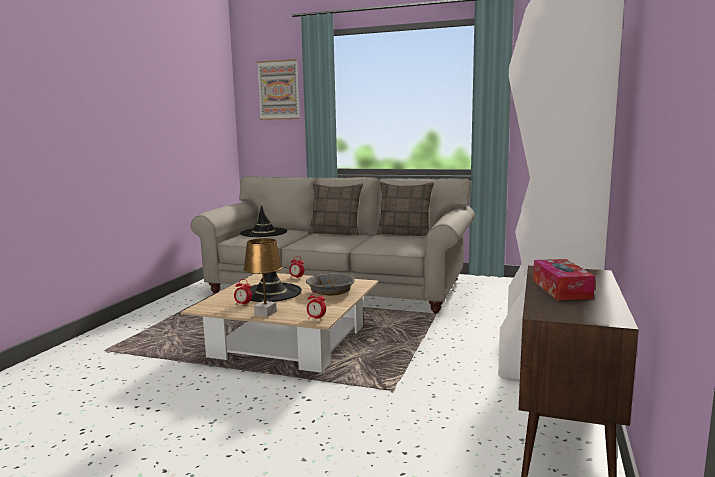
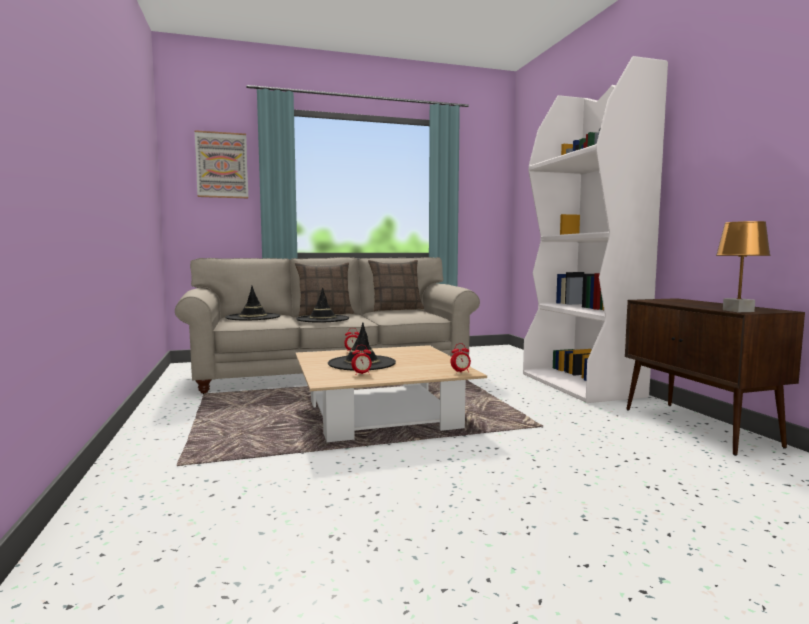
camera: 35 degrees left, 5 degrees down
brown table lamp [243,238,283,317] -> brown table lamp moved to [716,221,770,312]
grey bowl [306,273,355,295] -> none
tissue box [533,259,595,300] -> none
none -> black hat [296,287,349,322]

